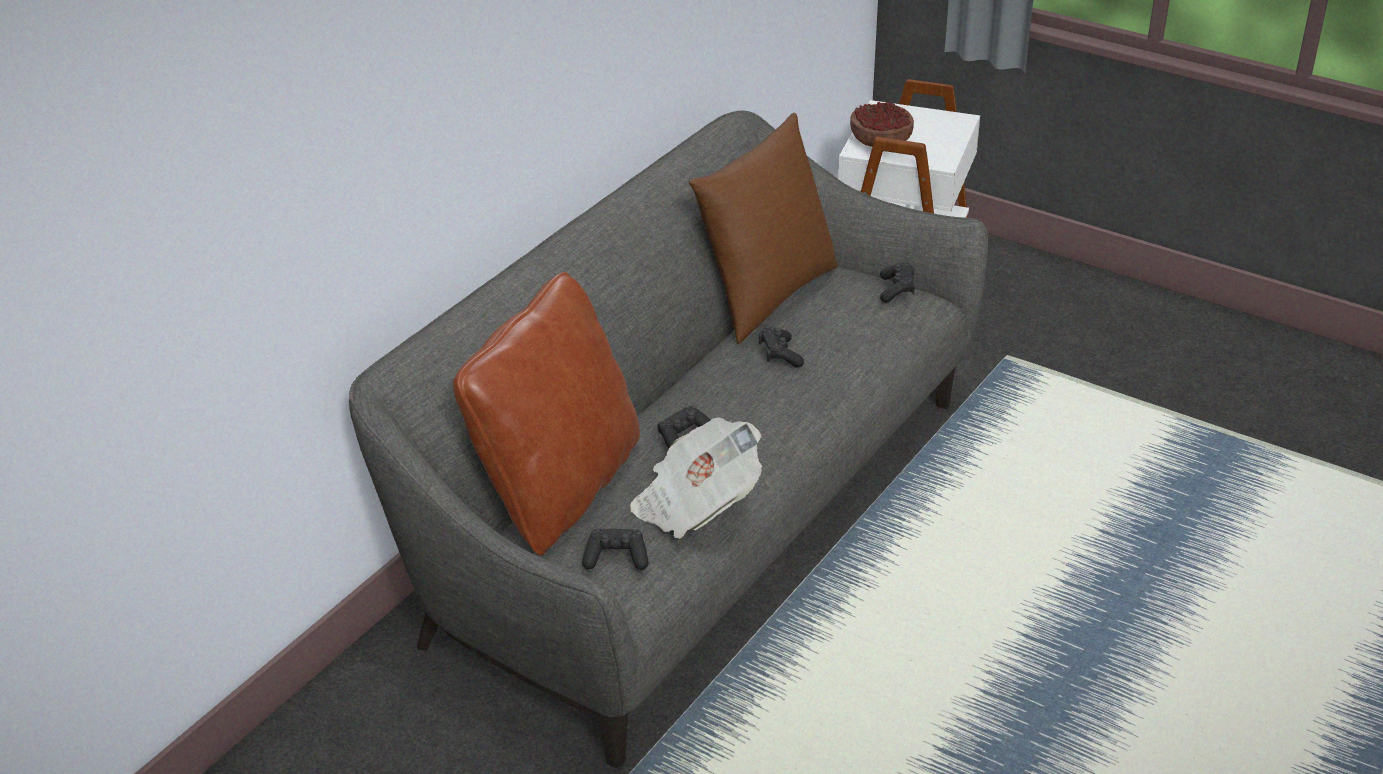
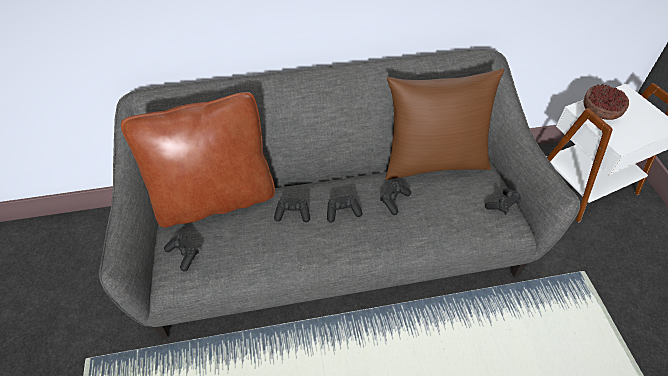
camera: 45 degrees right, 15 degrees up
newspaper [630,417,762,539] -> none
none -> black game controller [327,195,362,223]

